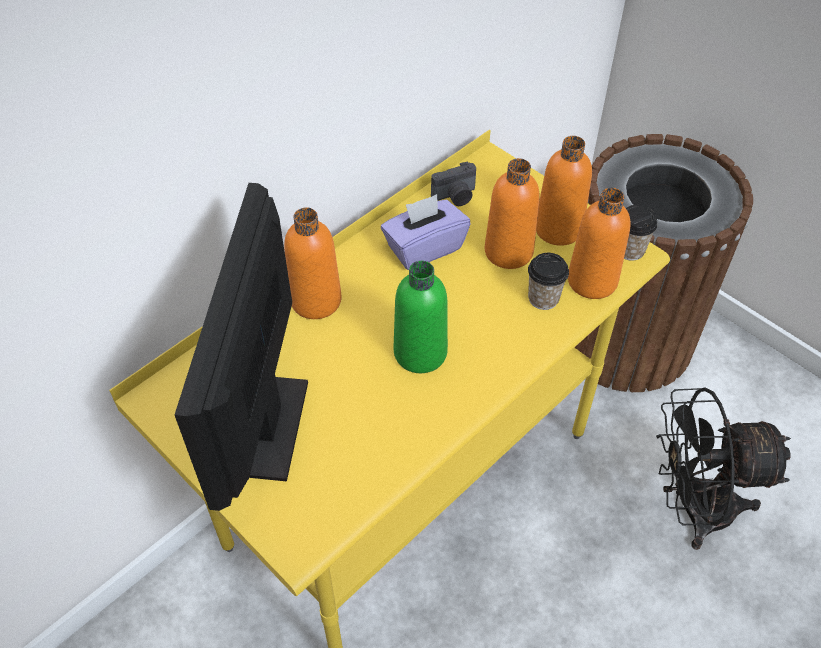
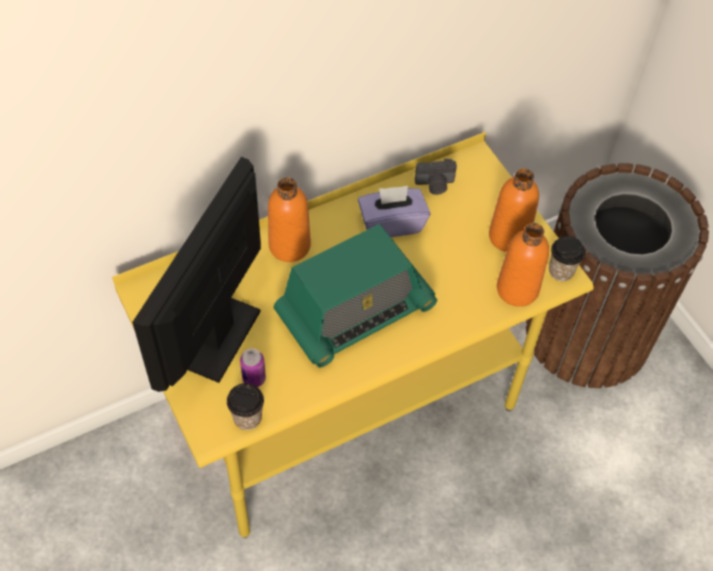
camera: 15 degrees right, 5 degrees up
green bottle [394,261,448,373] -> radio [274,224,437,368]
orange bottle [485,158,539,269] -> none
cup [528,253,569,310] -> cup moved to [227,383,264,430]
black fan [656,387,791,550] -> none
none -> can [240,348,266,387]

